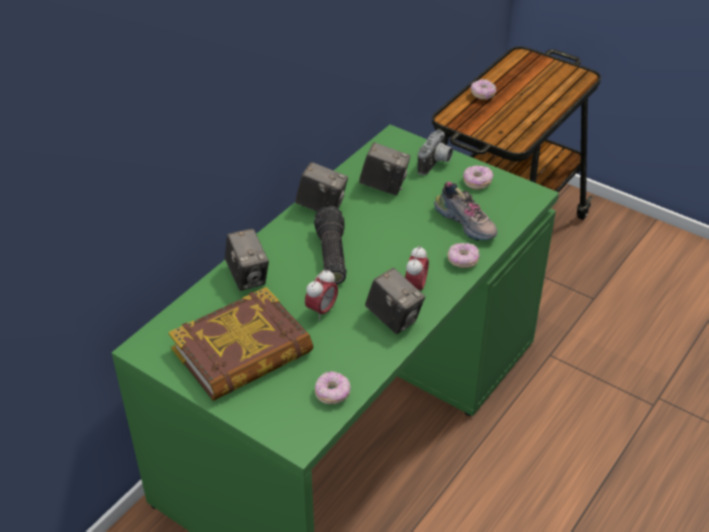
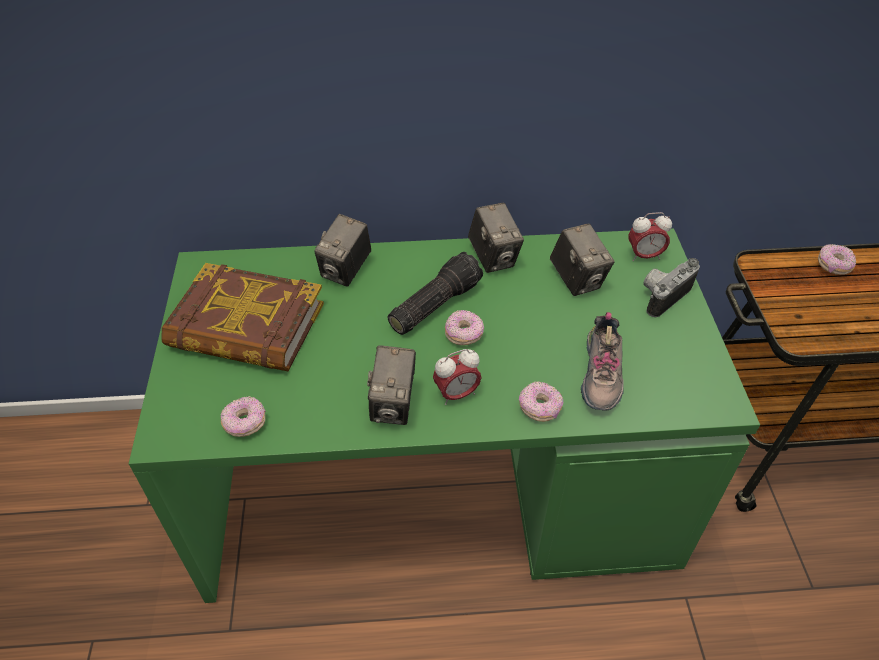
camera: 50 degrees right, 5 degrees up
alarm clock [305,269,338,320] -> alarm clock moved to [629,212,672,261]
camera [418,129,453,175] -> camera turned 150 degrees clockwise [643,258,700,317]
donut [463,166,493,189] -> donut moved to [445,310,484,345]

